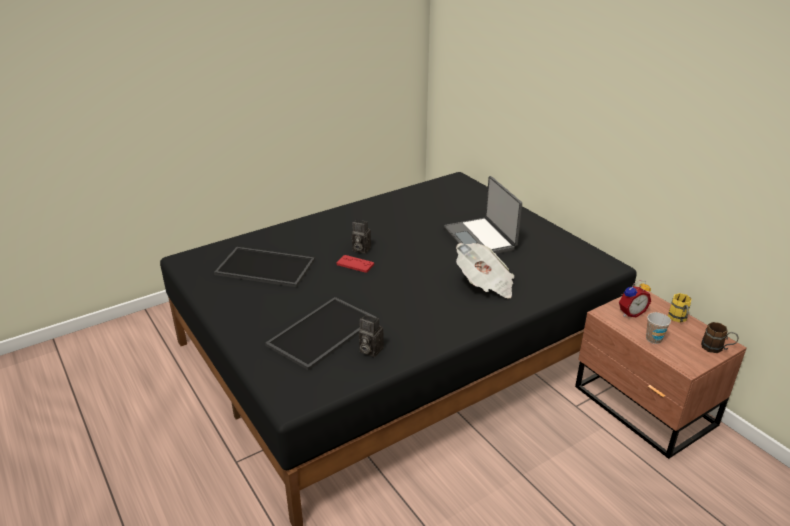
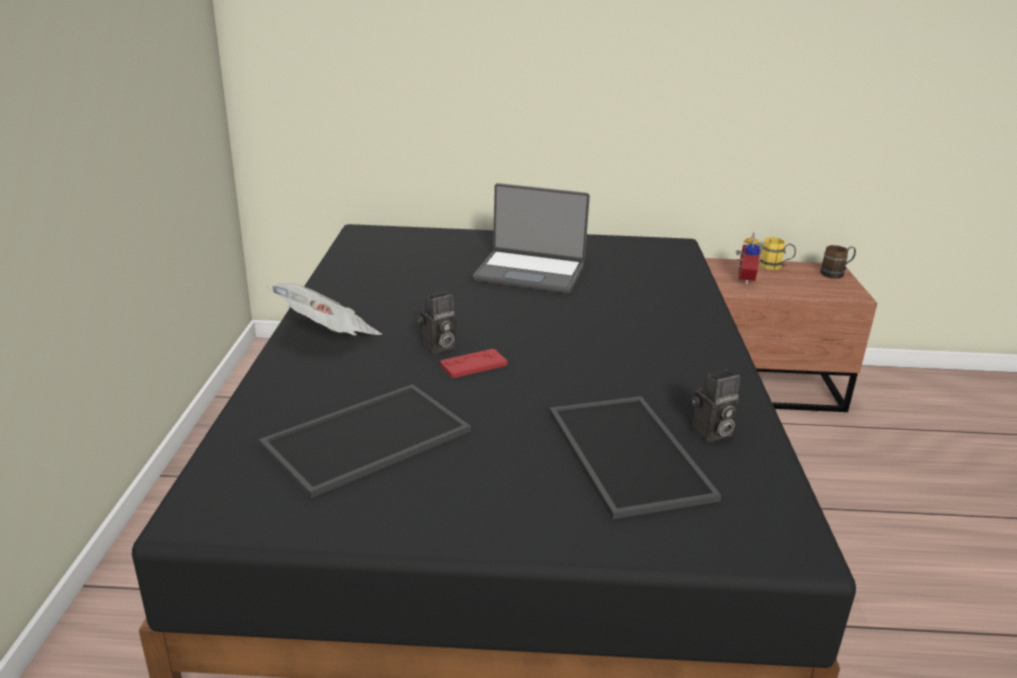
camera: 55 degrees left, 5 degrees down
newspaper [456,243,514,299] -> newspaper moved to [267,283,382,336]
cup [646,312,671,344] -> none

